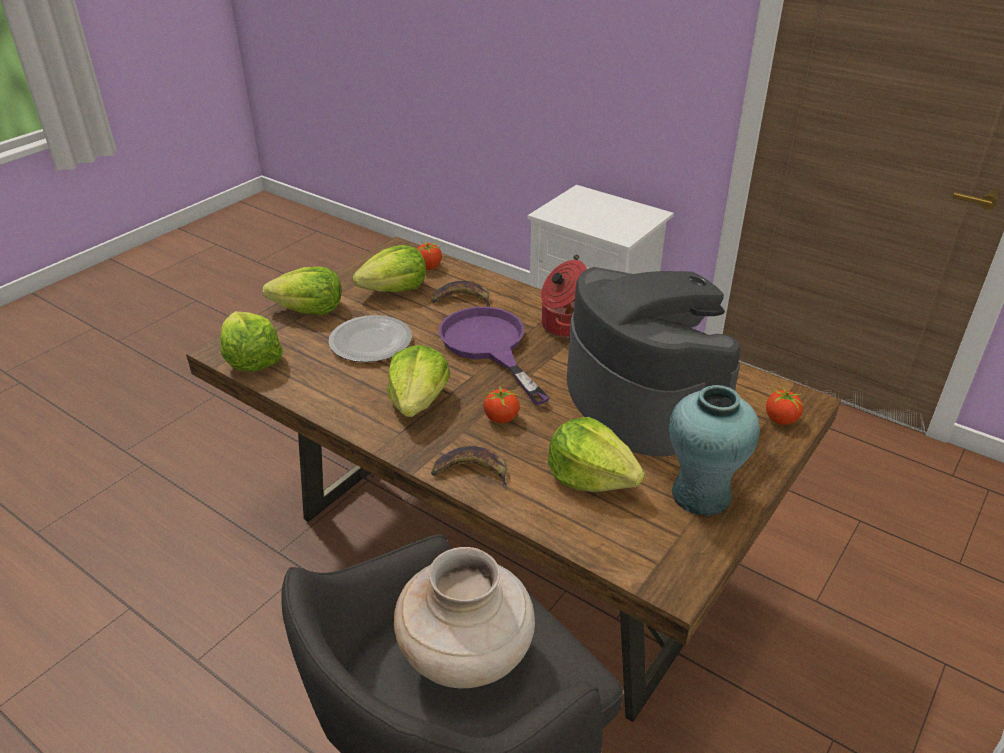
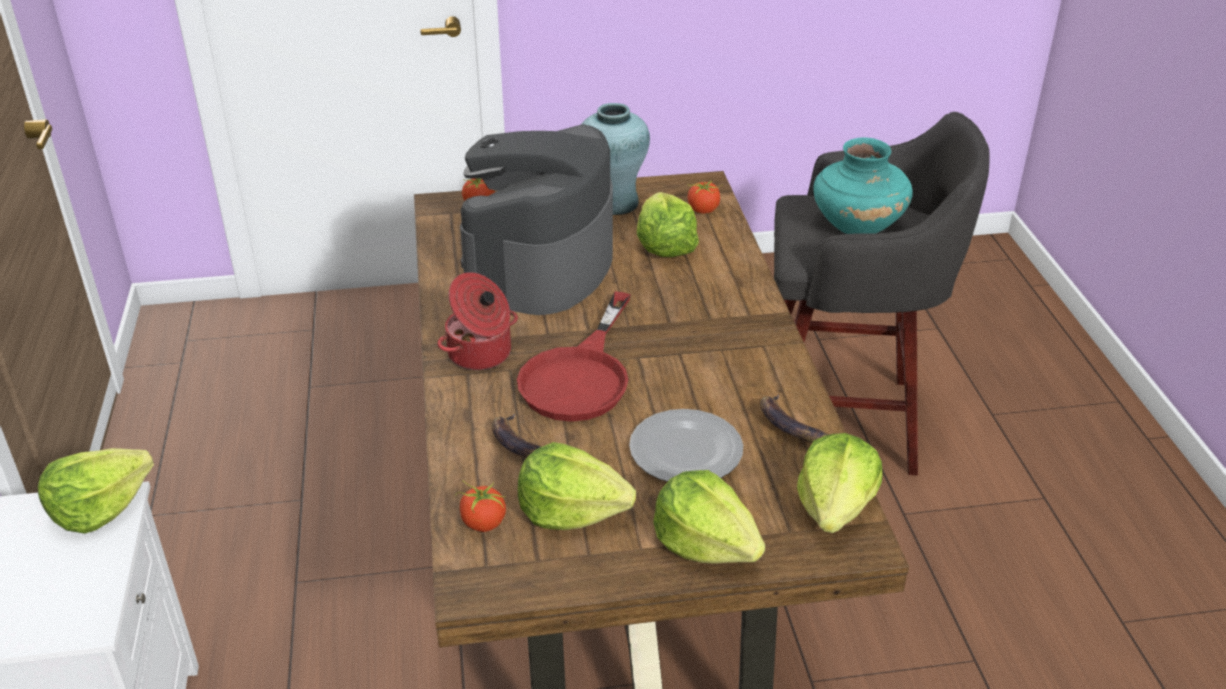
camera: 135 degrees left, 0 degrees up
lettuce [387,345,450,417] -> lettuce moved to [38,448,154,534]
beige vase [394,547,535,688] -> turquoise vase [813,138,913,234]
banana [431,446,507,489] -> banana moved to [760,394,828,443]
purple frying pan [439,307,550,405] -> red frying pan [517,292,631,422]
tomato [481,385,520,423] -> tomato moved to [688,180,723,214]

